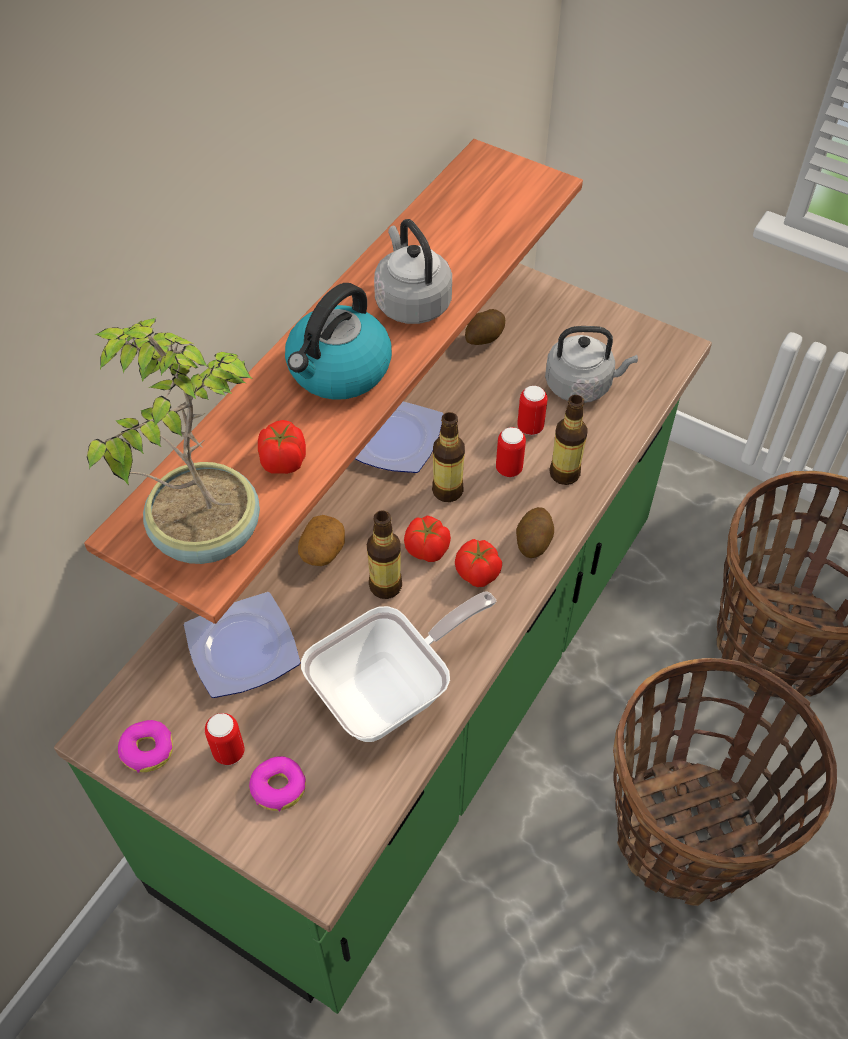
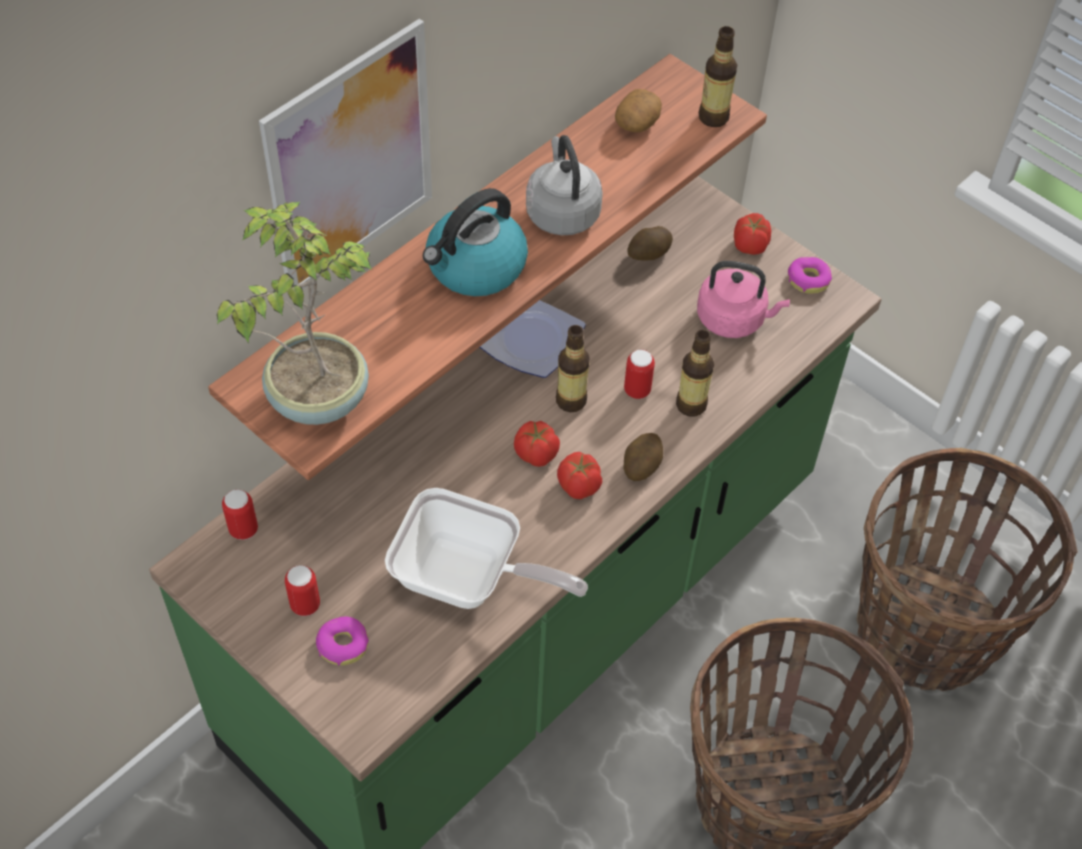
camera: 10 degrees right, 0 degrees up
donut [118,720,173,773] -> donut moved to [788,257,832,294]
plate [184,592,301,698] -> none
tomato [258,420,306,474] -> tomato moved to [734,213,771,255]
potato [298,515,345,566] -> potato moved to [615,89,662,132]
frying pan [301,591,496,742] -> frying pan turned 45 degrees clockwise [385,488,588,609]
bottle [367,510,402,599] -> bottle moved to [699,26,737,127]
can [517,386,548,435] -> can moved to [222,489,258,540]
grey kettle [545,326,638,403] -> pink kettle [697,261,790,338]
none -> picture [259,19,432,290]

